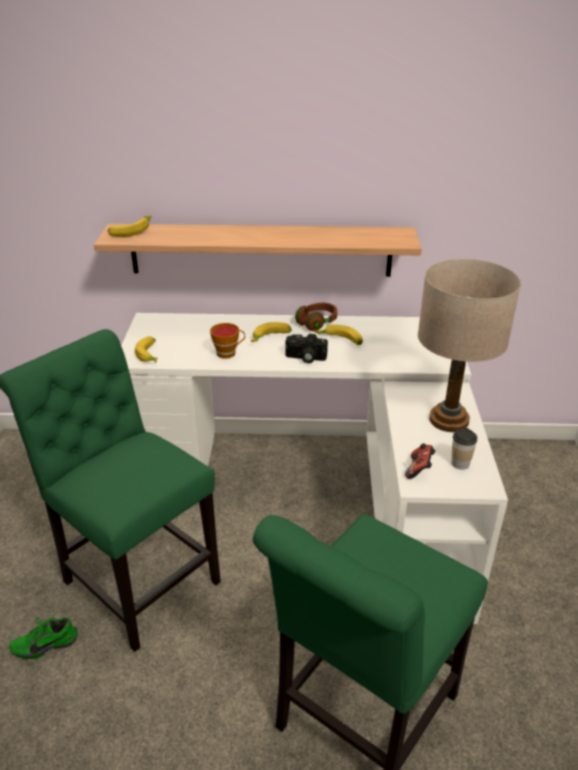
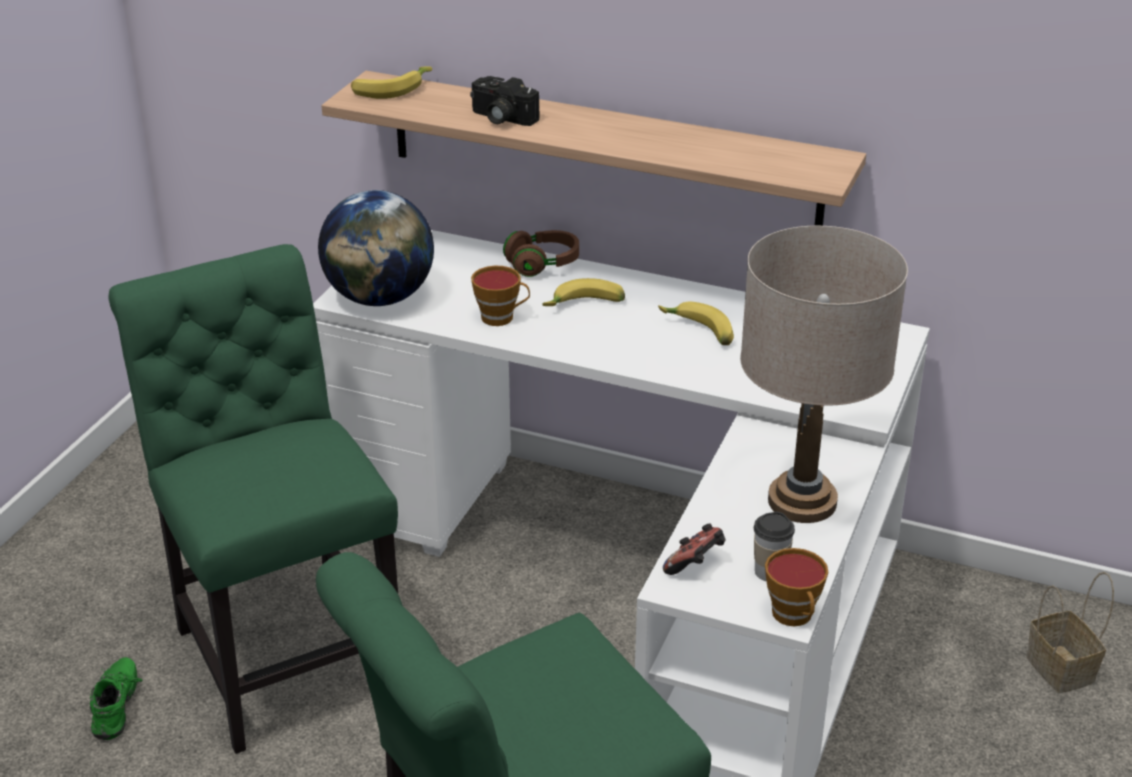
camera: 20 degrees right, 0 degrees up
green shoe [9,617,78,659] -> green shoe turned 90 degrees clockwise [90,657,143,740]
banana [135,336,157,363] -> globe [318,190,434,306]
camera [285,334,328,363] -> camera moved to [470,76,539,126]
brown headphones [295,303,337,331] -> brown headphones moved to [503,230,579,277]
none -> cup [765,548,829,626]
none -> basket [1026,572,1114,693]

